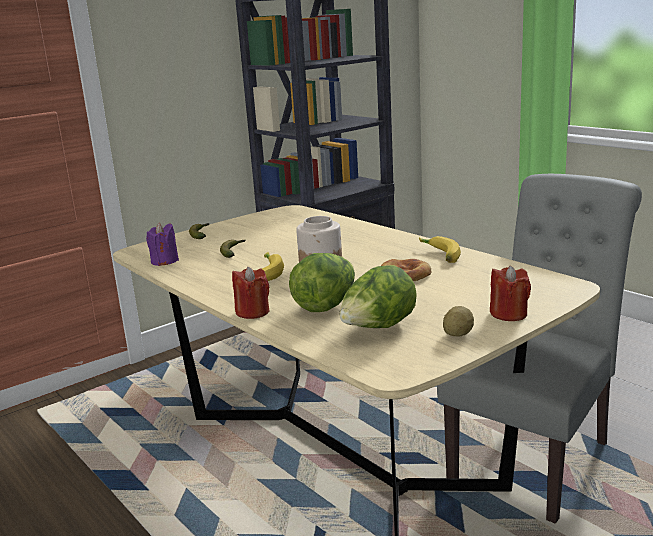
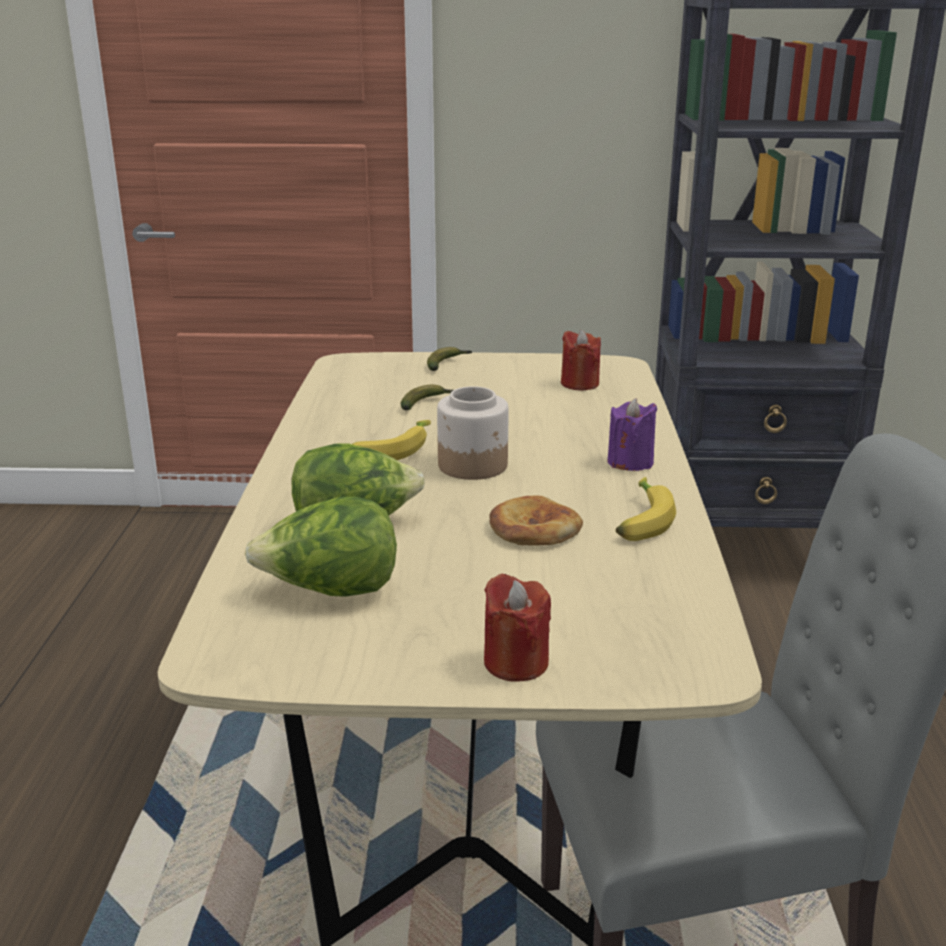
camera: 40 degrees right, 5 degrees up
purple candle [146,223,179,266] -> purple candle moved to [607,398,657,471]
red candle [232,267,269,319] -> red candle moved to [561,330,601,391]
potato [443,306,474,337] -> none

